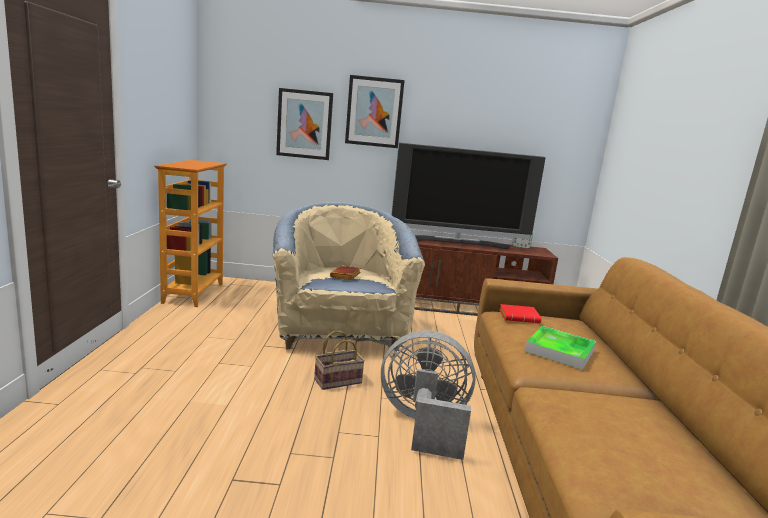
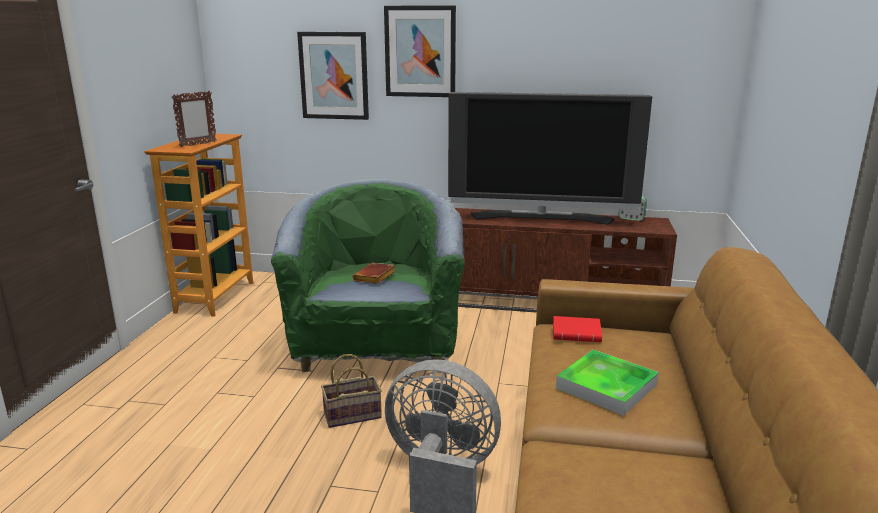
camera: 10 degrees right, 5 degrees up
beige armchair [273,202,425,350] -> green armchair [271,179,465,373]
none -> picture frame [172,91,217,147]

